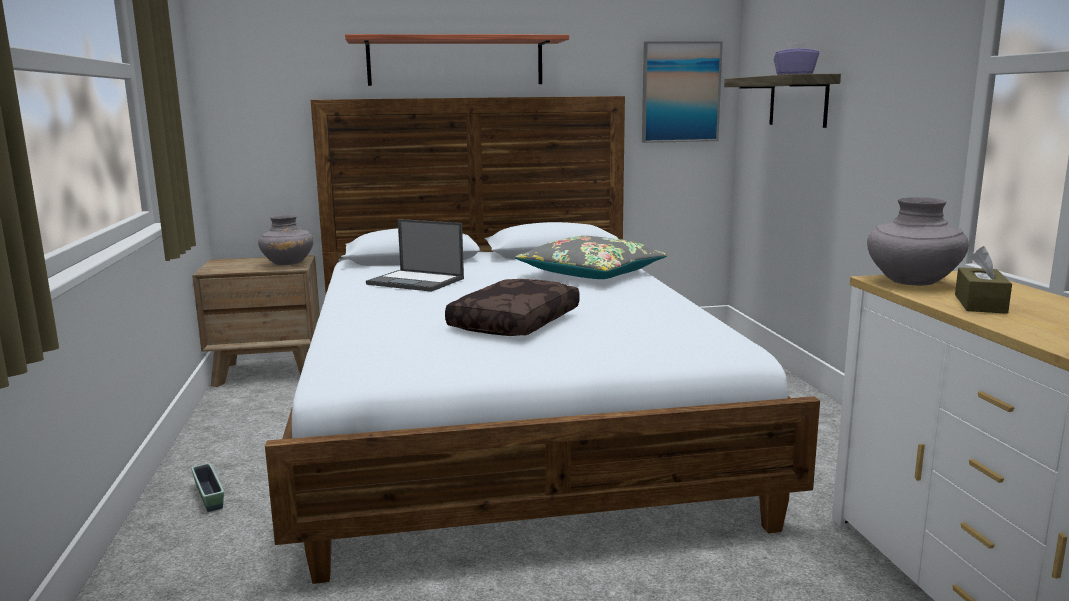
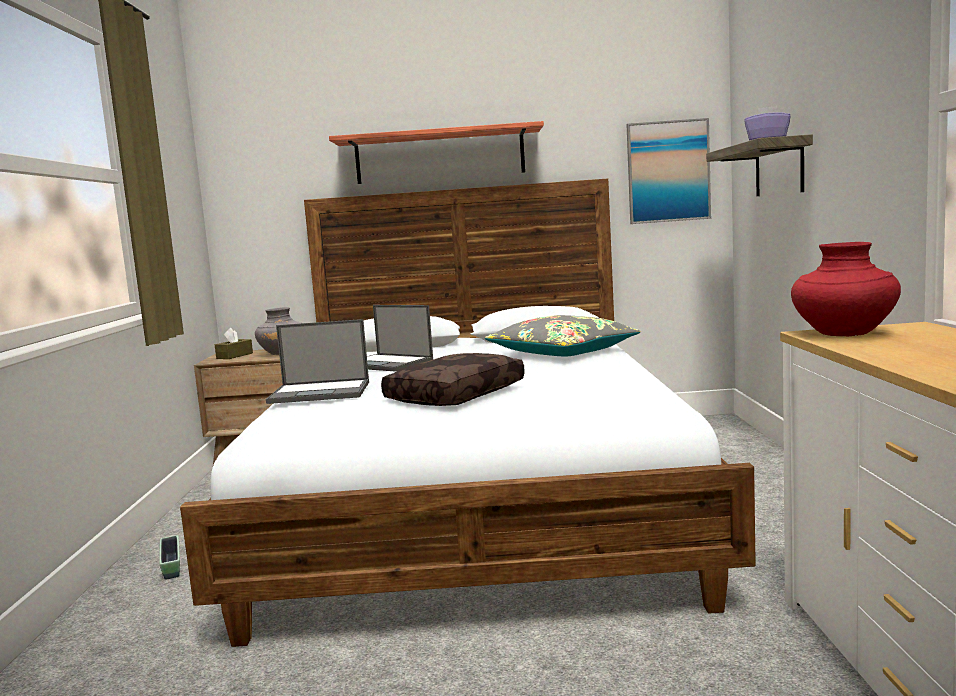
camera: 10 degrees right, 5 degrees down
grey vase [867,197,969,286] -> red vase [791,242,901,336]
brown tissue box [955,246,1012,314] -> brown tissue box moved to [215,328,253,359]
none -> laptop [266,319,369,404]

